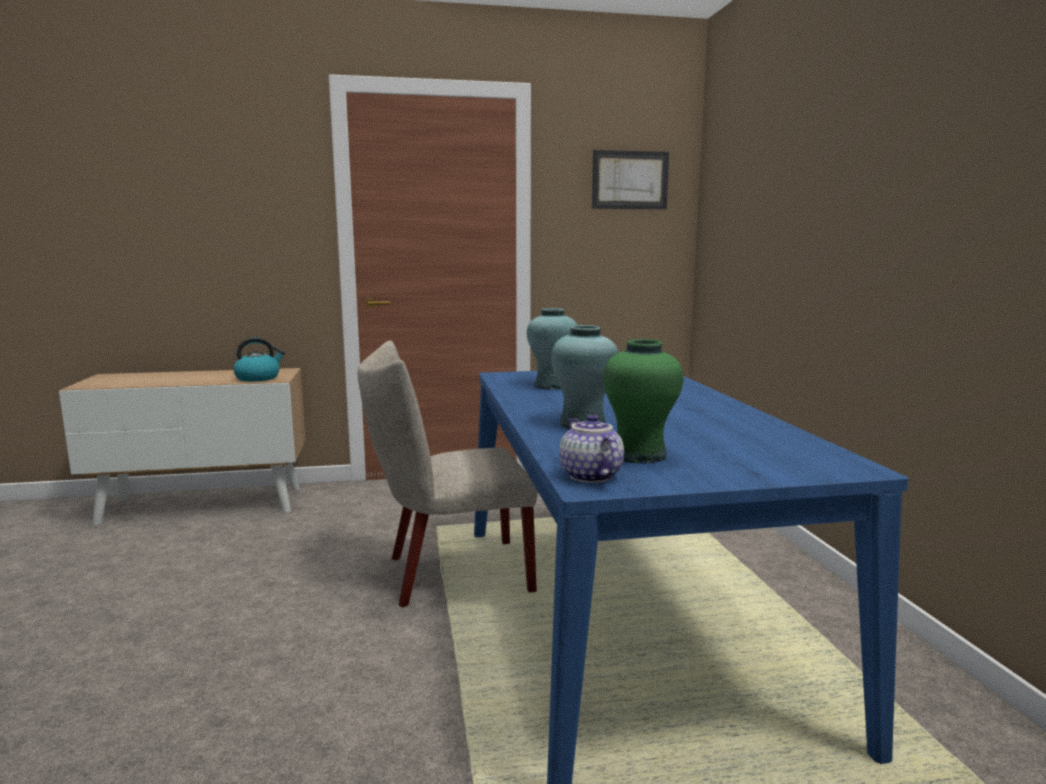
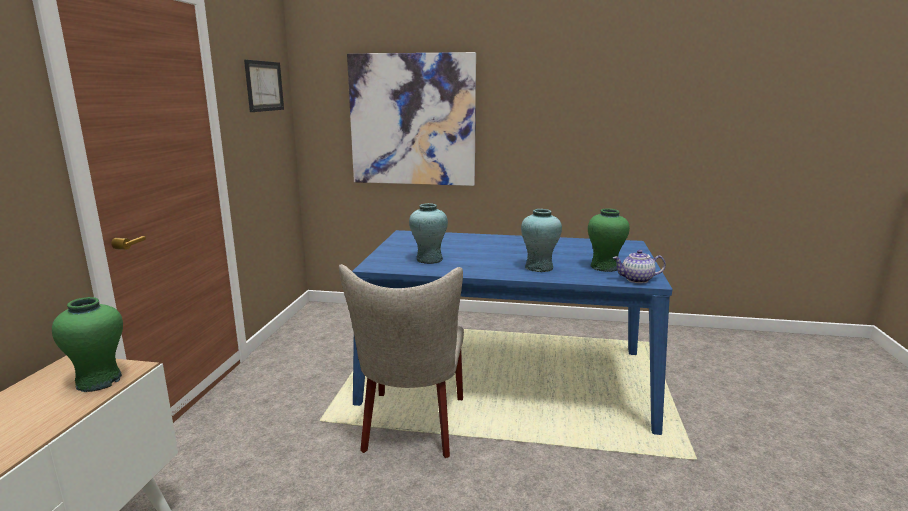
camera: 70 degrees left, 5 degrees up
kettle [233,337,285,382] -> green vase [52,297,123,392]
none -> picture [347,52,476,186]

